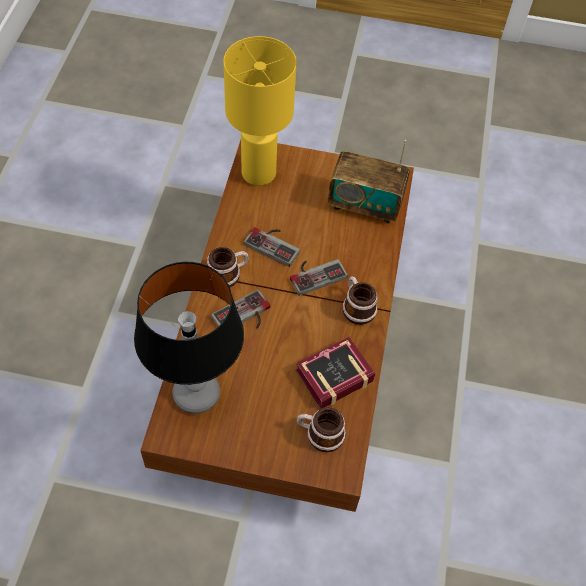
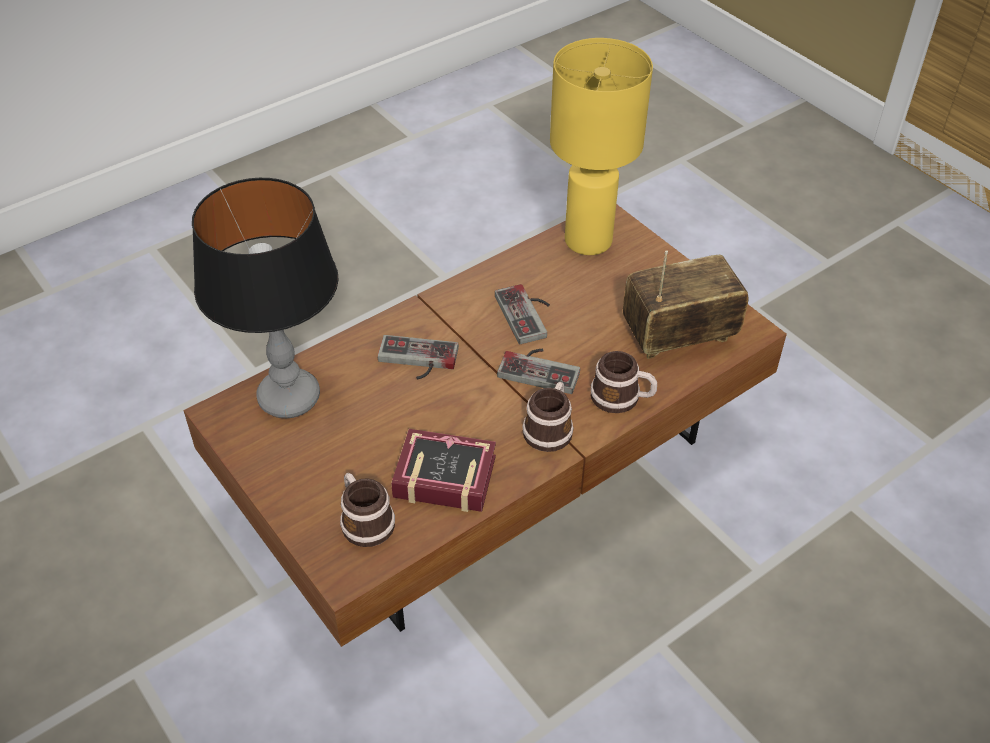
camera: 45 degrees right, 10 degrees down
mug [207,247,249,287] -> mug moved to [590,351,657,413]
radio [328,140,410,224] -> radio turned 105 degrees clockwise [623,250,748,359]

